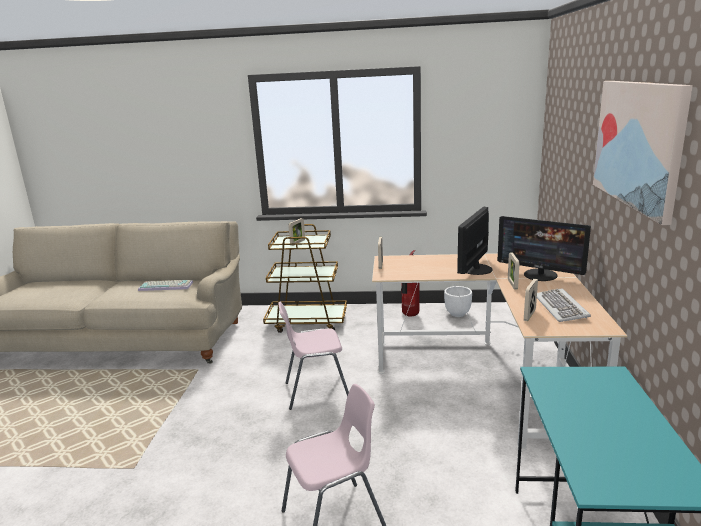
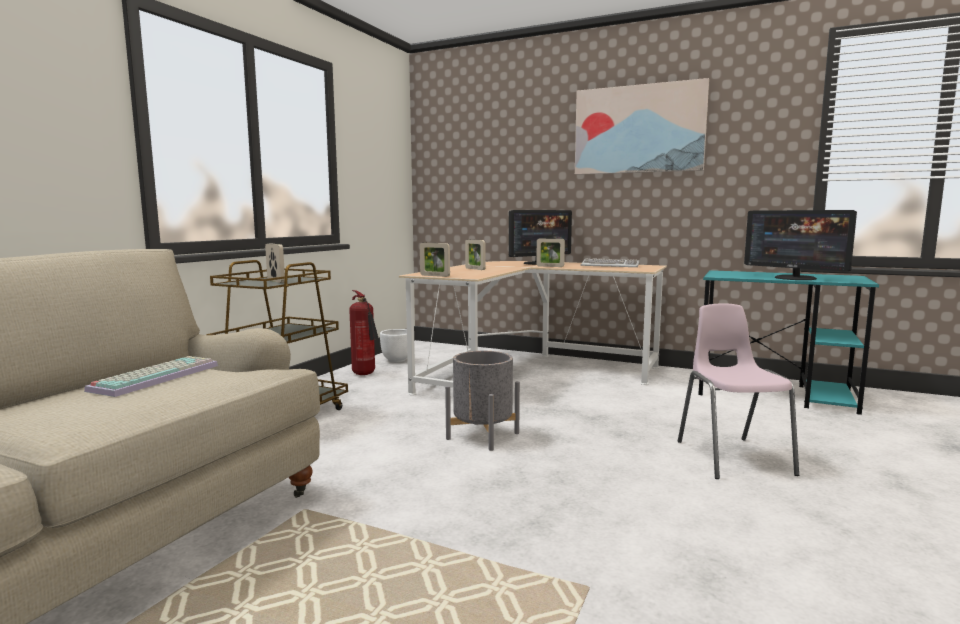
camera: 70 degrees left, 10 degrees down
pink chair [278,302,349,410] -> grey planter [445,351,520,451]
monitor [457,206,492,275] -> monitor moved to [744,210,857,280]
picture frame [524,279,538,321] -> picture frame moved to [465,239,486,270]

